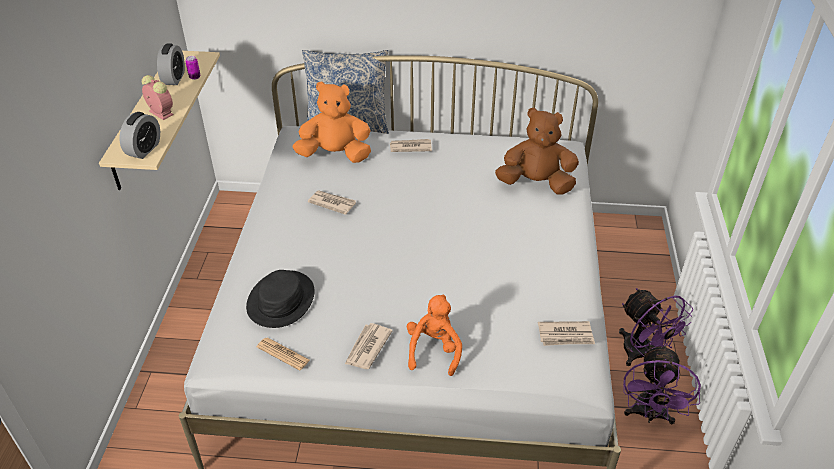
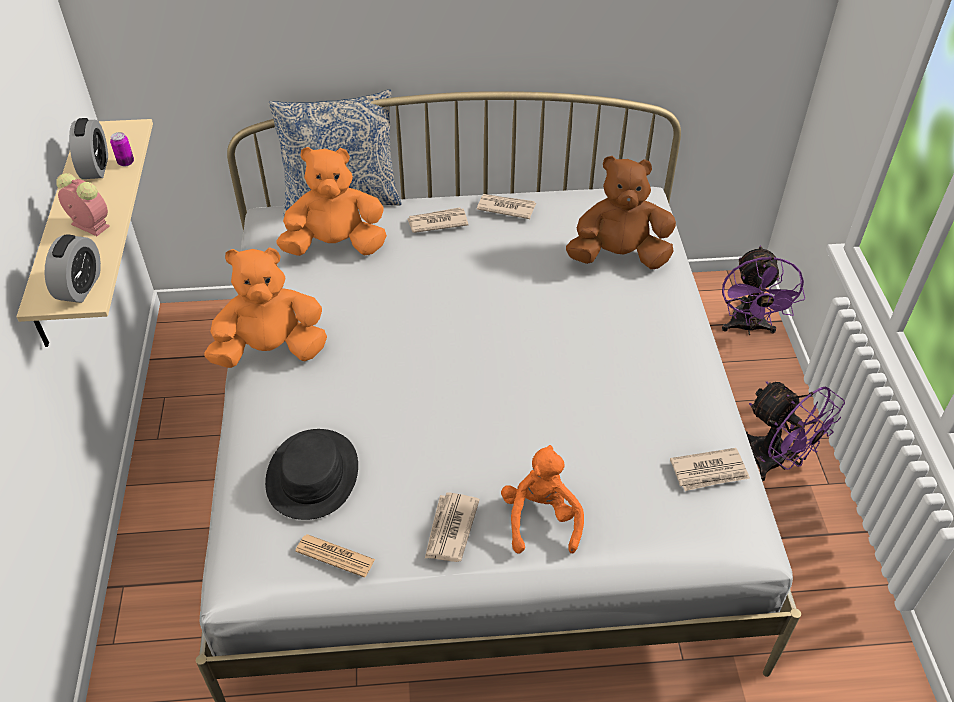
camera: 10 degrees left, 5 degrees up
newspaper [308,190,356,215] -> newspaper moved to [477,194,536,219]
purple fan [623,344,701,425] -> purple fan moved to [722,246,805,335]
none -> orange plush toy [204,247,327,368]

